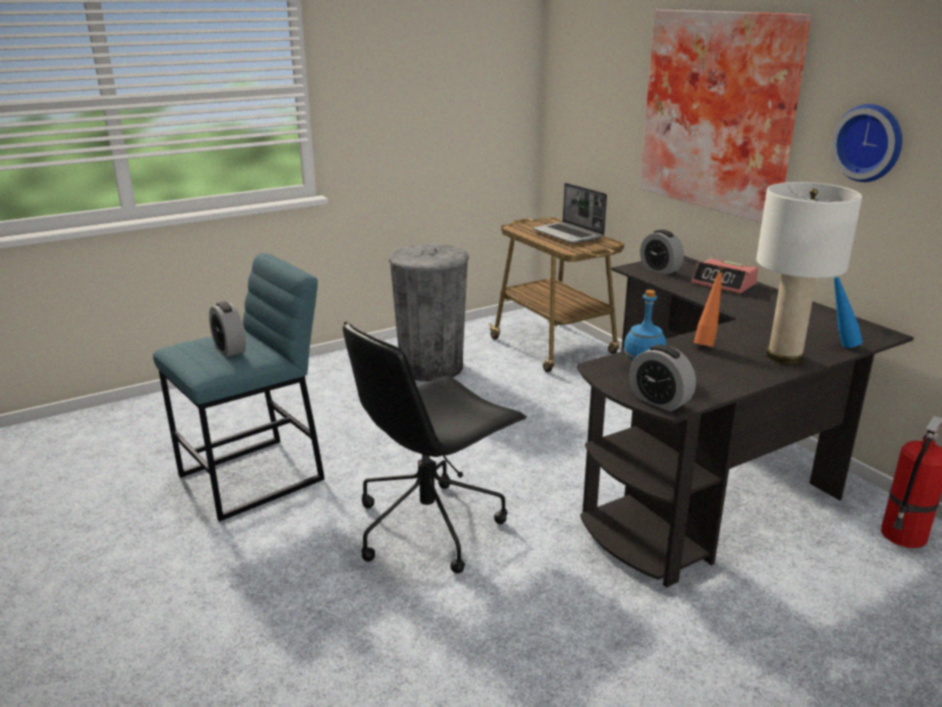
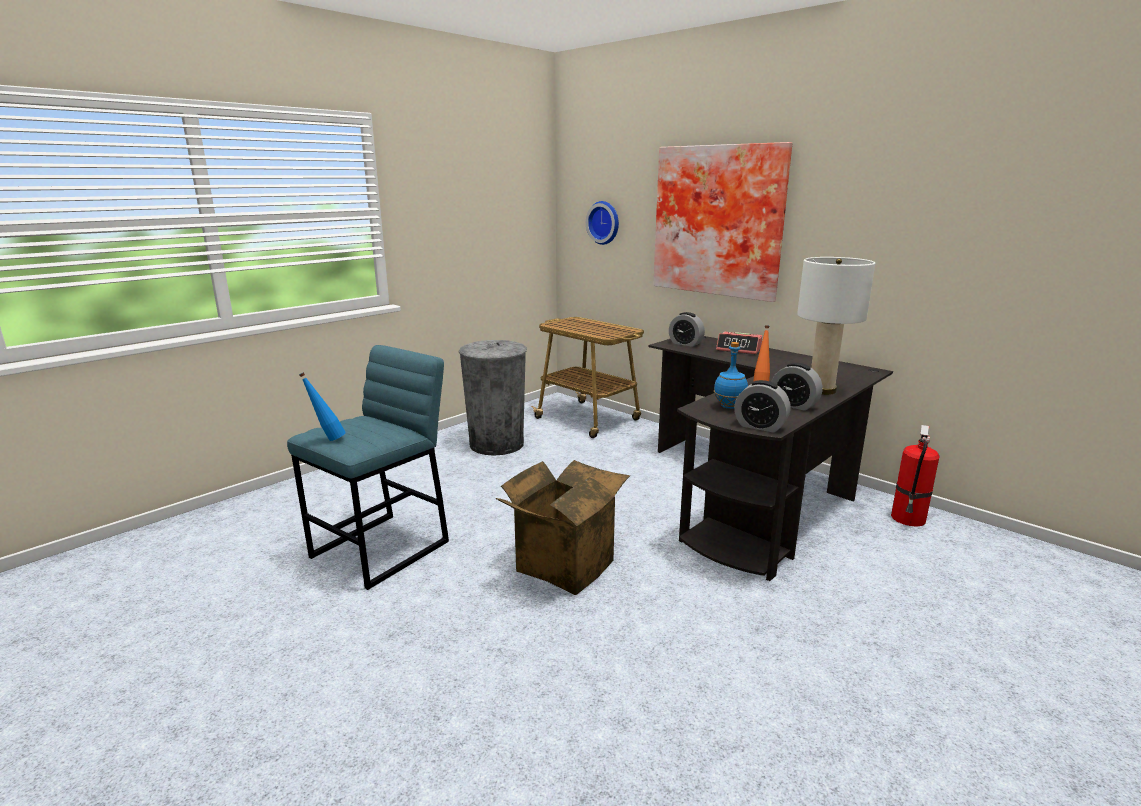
camera: 15 degrees left, 5 degrees down
alarm clock [209,302,246,357] -> alarm clock moved to [771,363,823,411]
black office chair [343,321,527,573] -> cardboard box [496,460,630,595]
laptop [532,183,607,244] -> none
wall clock [831,104,902,182] -> wall clock moved to [586,201,619,245]
blue bottle [834,277,863,348] -> blue bottle moved to [299,372,346,441]

